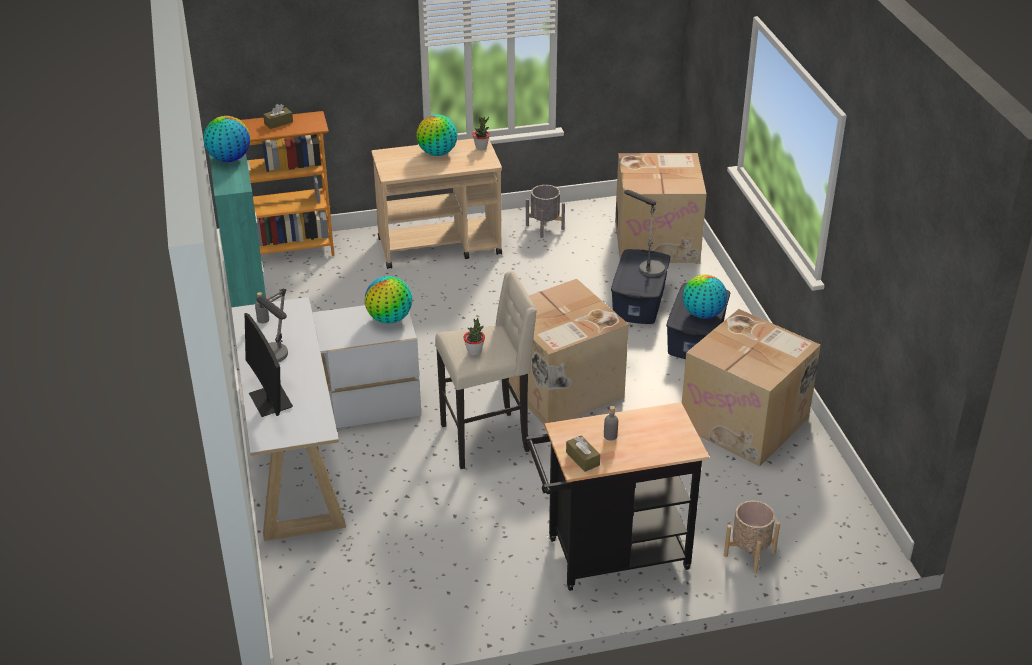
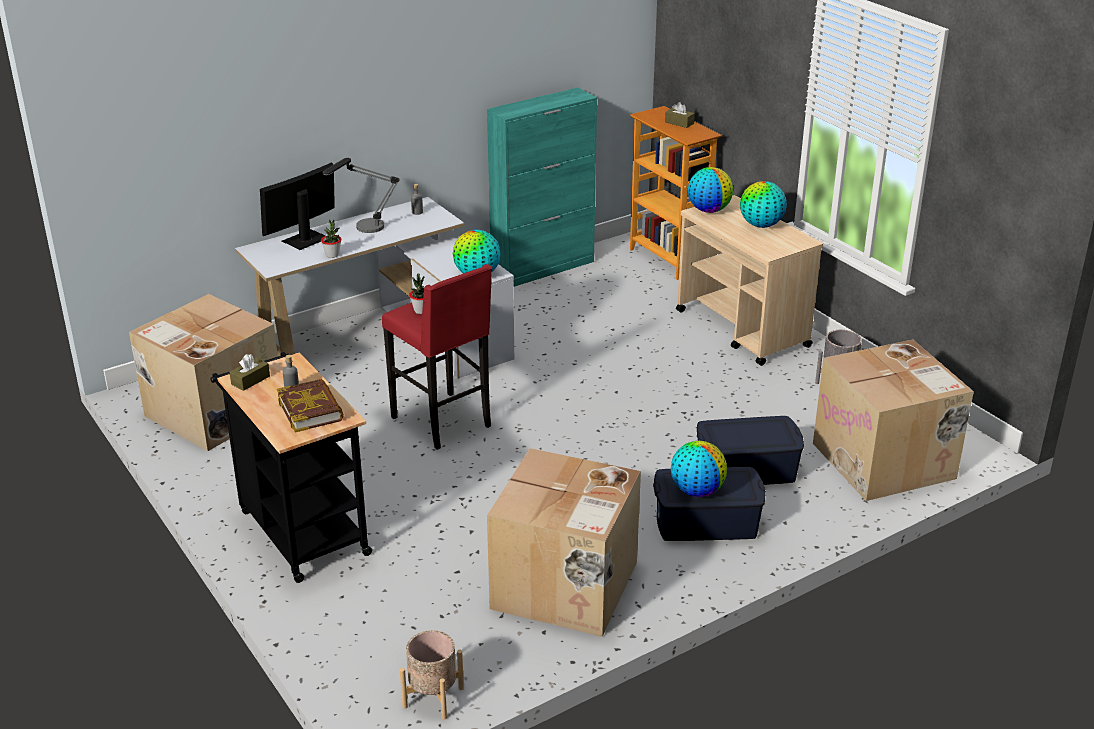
camera: 70 degrees right, 5 degrees down
globe [204,116,250,162] -> globe moved to [688,167,733,213]
beige stool [435,271,537,469] -> red stool [382,264,492,450]
potted plant [472,117,490,150] -> potted plant moved to [321,220,342,258]
cardboard box [509,279,629,425] -> cardboard box moved to [129,294,278,451]
table lamp [624,190,665,277] -> none
beige planter [724,501,780,573] -> beige planter moved to [400,630,464,720]
none -> book [277,379,344,433]

